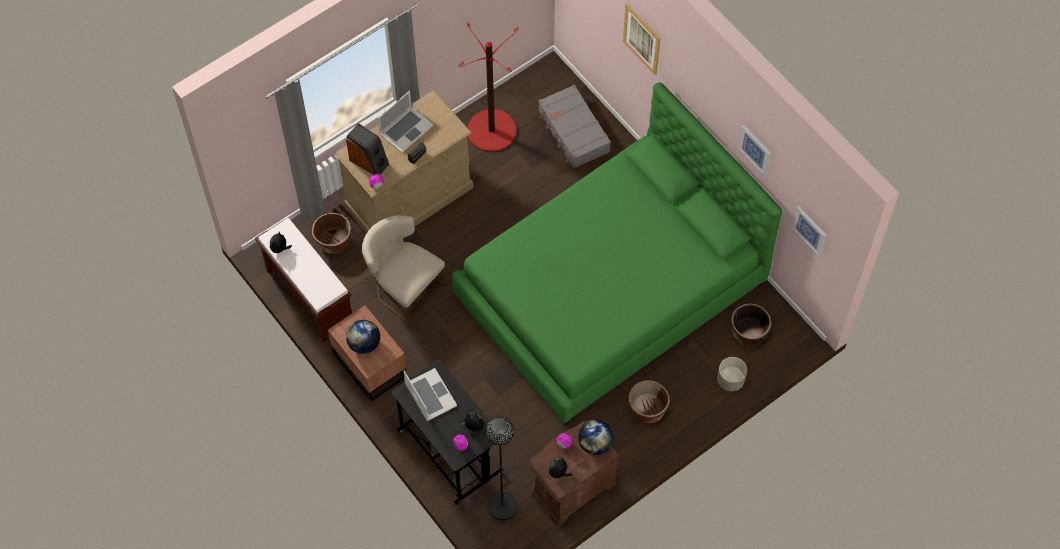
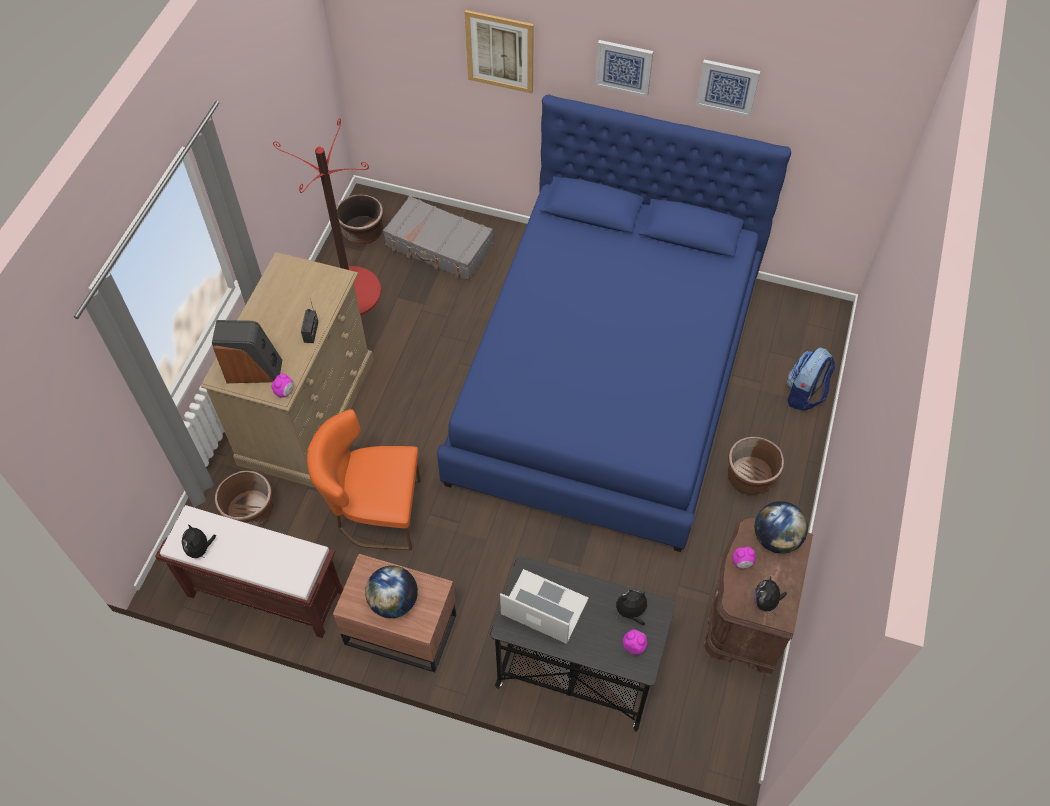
camera: 35 degrees left, 5 degrees down
beige chair [362,215,445,323] -> orange chair [307,409,421,550]
laptop [378,91,434,153] -> none
green bed [452,82,782,426] -> blue bed [437,94,791,552]
black floor lamp [485,416,517,520] -> none
grey planter [717,357,747,391] -> backpack [787,348,835,411]
brown planter [731,303,772,346] -> brown planter moved to [336,194,384,245]
picture [791,206,826,256] -> picture moved to [595,40,653,97]

